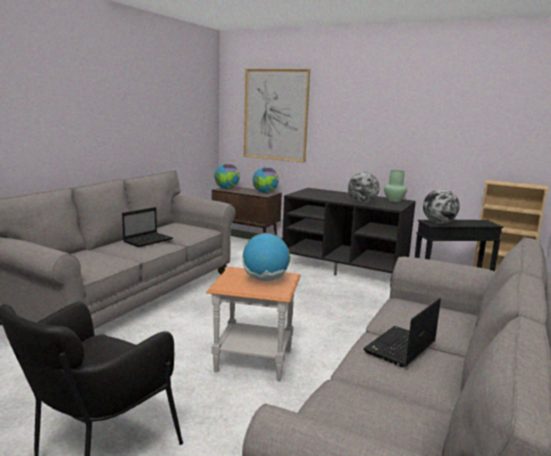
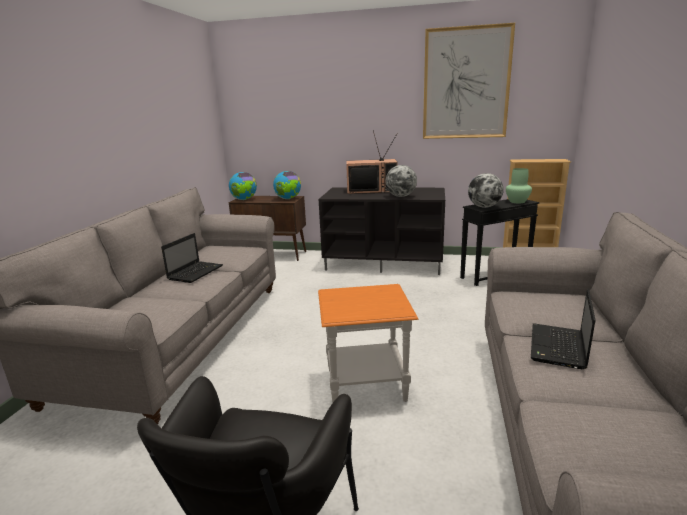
camera: 15 degrees left, 5 degrees up
globe [242,233,290,281] -> none
picture [244,69,310,162] -> picture moved to [423,23,515,139]
green vase [384,170,407,202] -> green vase moved to [506,168,532,203]
none -> television [346,130,398,194]

